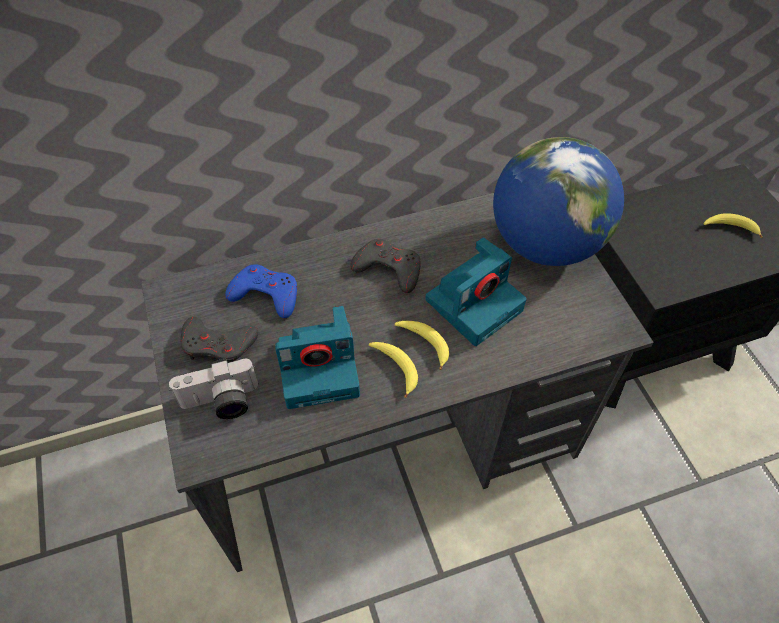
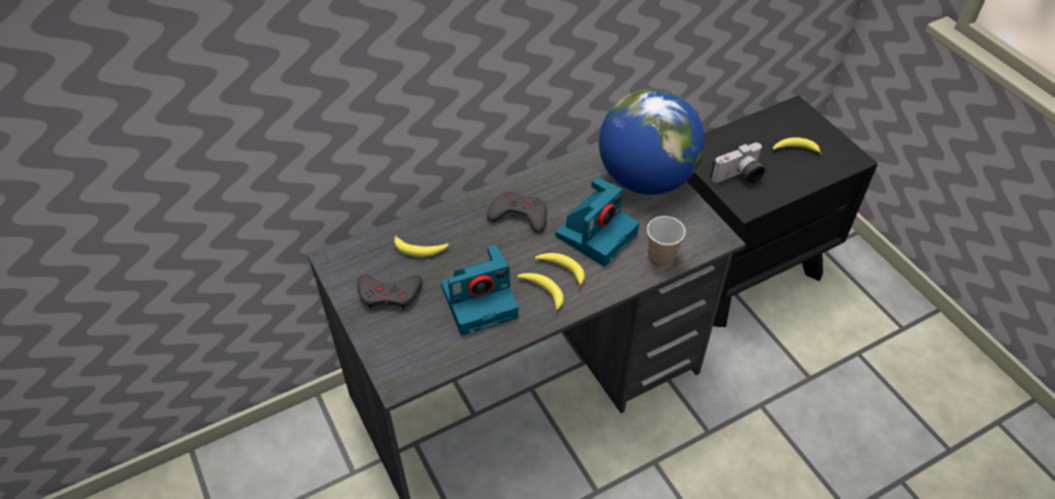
camera: 10 degrees left, 5 degrees down
camera [169,358,258,419] -> camera moved to [710,143,765,183]
blue game controller [225,264,297,318] -> banana [394,234,449,257]
none -> cup [647,216,686,268]

